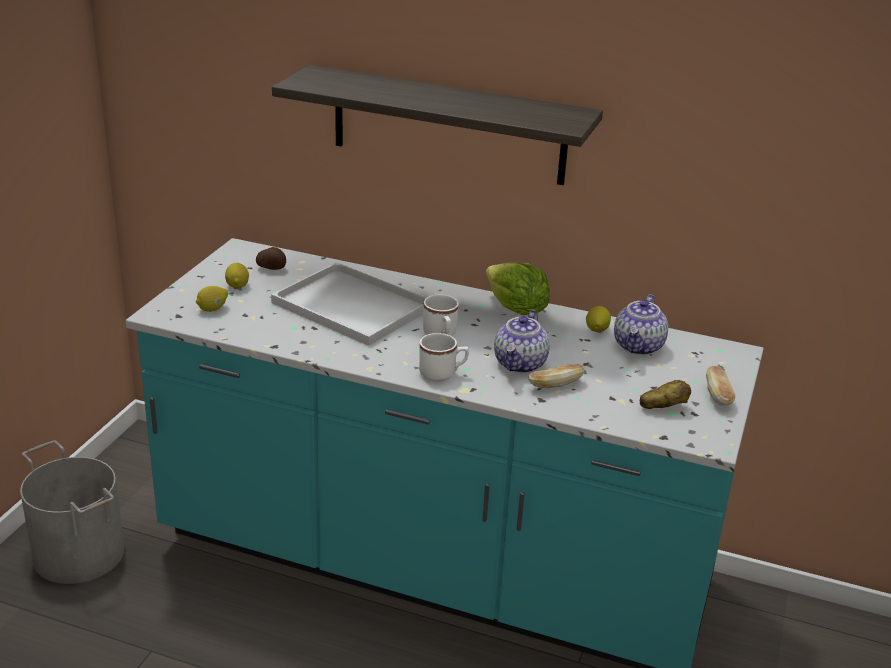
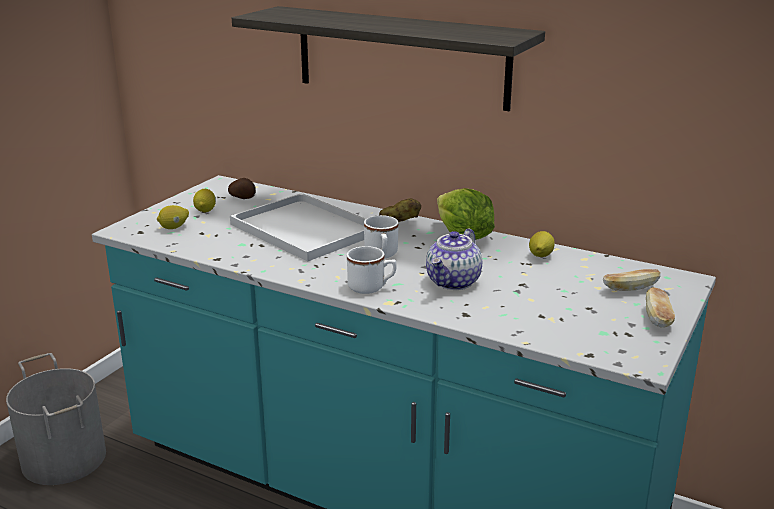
camera: 10 degrees right, 5 degrees down
bread [528,364,584,388] -> bread moved to [603,269,660,291]
teapot [614,294,668,355] -> none
potato [639,380,691,409] -> potato moved to [379,198,421,222]

